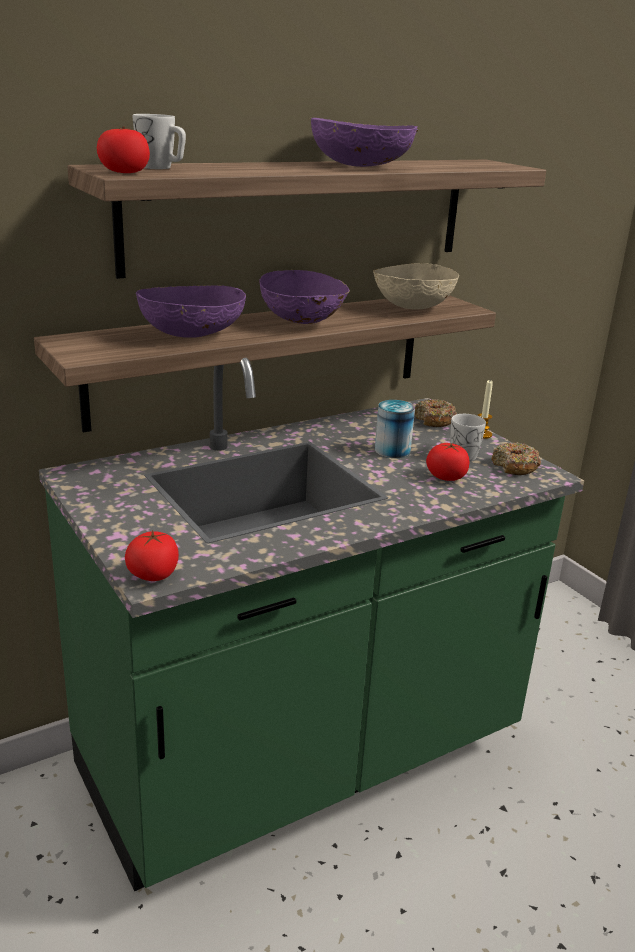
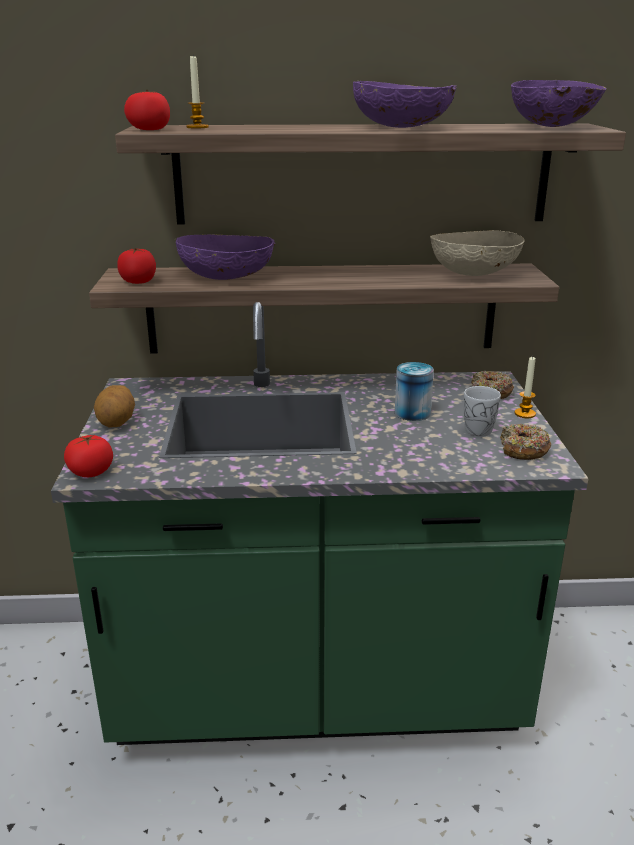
camera: 30 degrees right, 0 degrees up
white mug [133,114,186,169] -> candle [186,56,209,128]
purple bowl [259,269,350,324] -> purple bowl moved to [511,80,607,127]
tomato [426,443,469,481] -> tomato moved to [117,248,156,284]
none -> potato [94,385,135,427]

